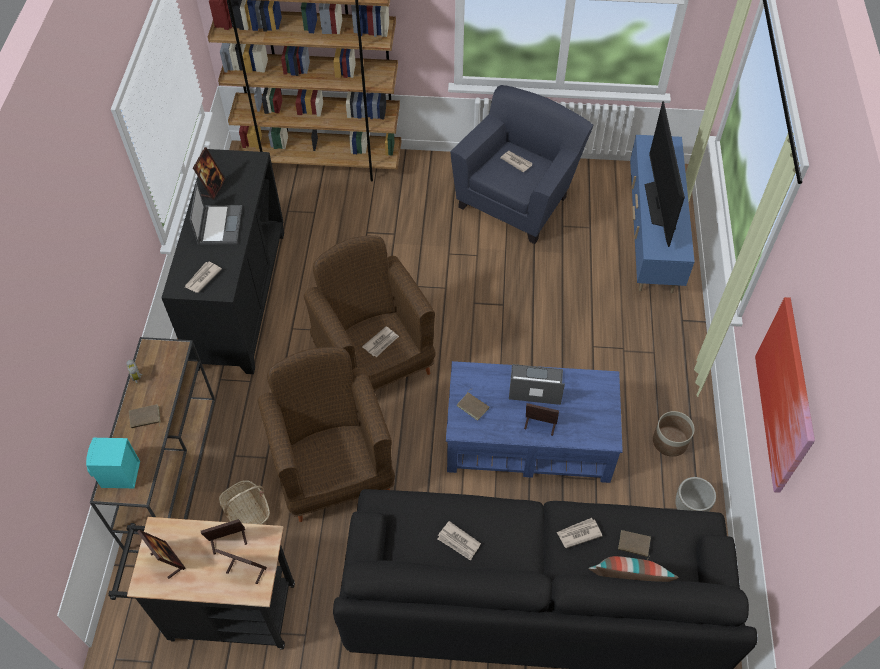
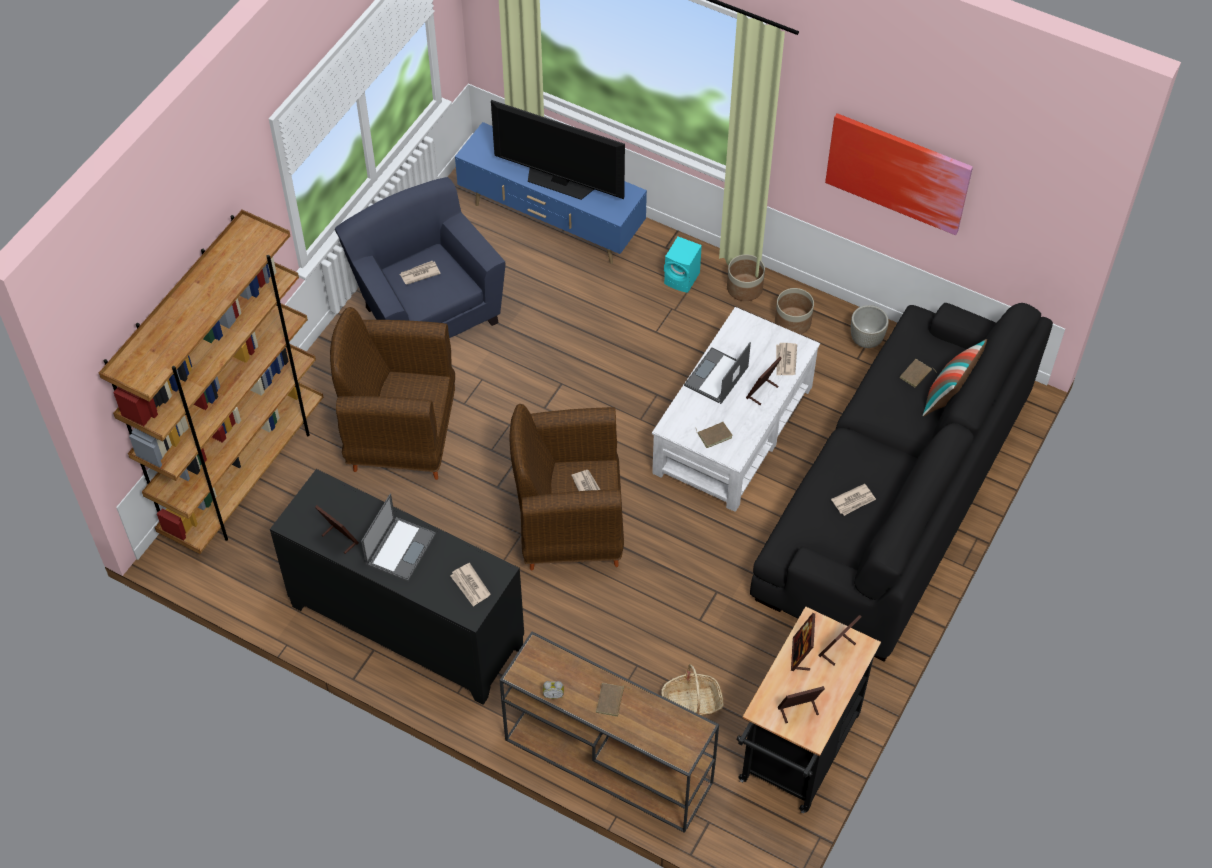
camera: 65 degrees left, 0 degrees up
turquoise speaker [86,437,140,488] -> turquoise speaker moved to [664,237,702,293]
laptop [190,182,242,245] -> laptop turned 90 degrees clockwise [361,494,436,581]
brown armchair [258,347,395,522] -> brown armchair moved to [330,307,455,480]
blue coffee table [446,361,623,483] -> white coffee table [652,307,820,512]
newspaper [557,518,602,548] -> newspaper moved to [776,343,797,376]
none -> planter [727,254,765,301]

